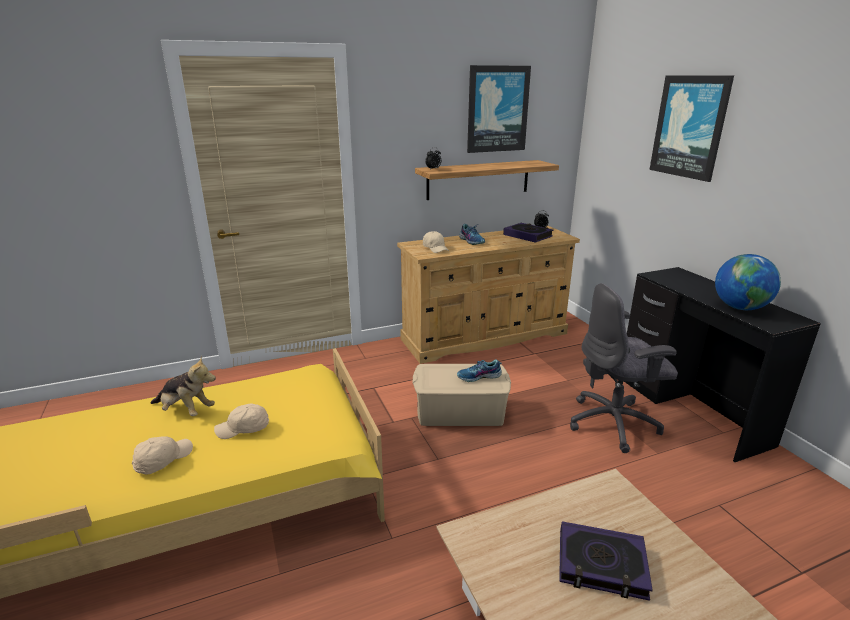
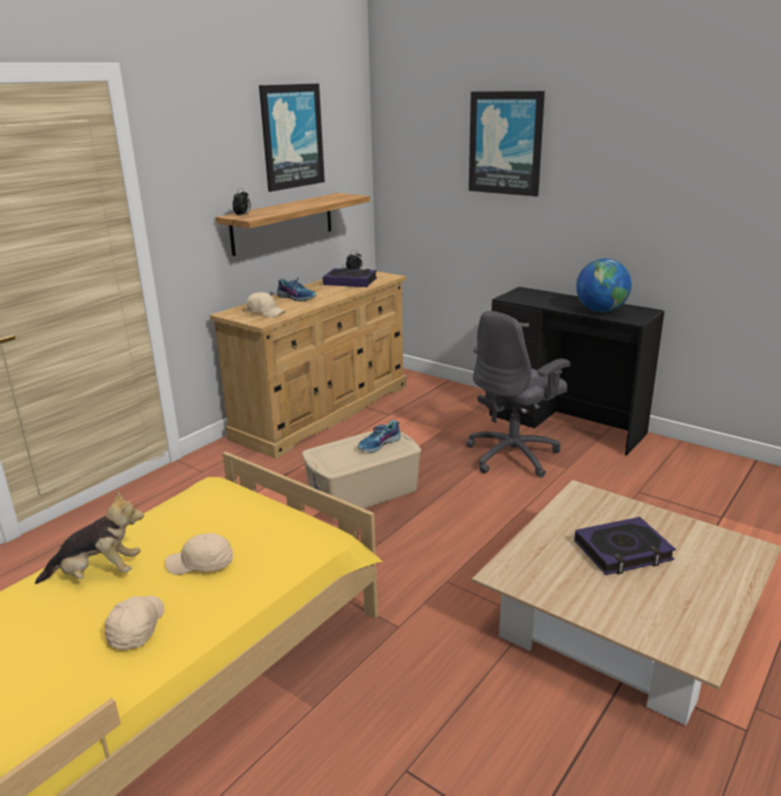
camera: 30 degrees left, 0 degrees up
beige cap [214,404,269,439] -> beige cap turned 45 degrees clockwise [165,533,233,575]

